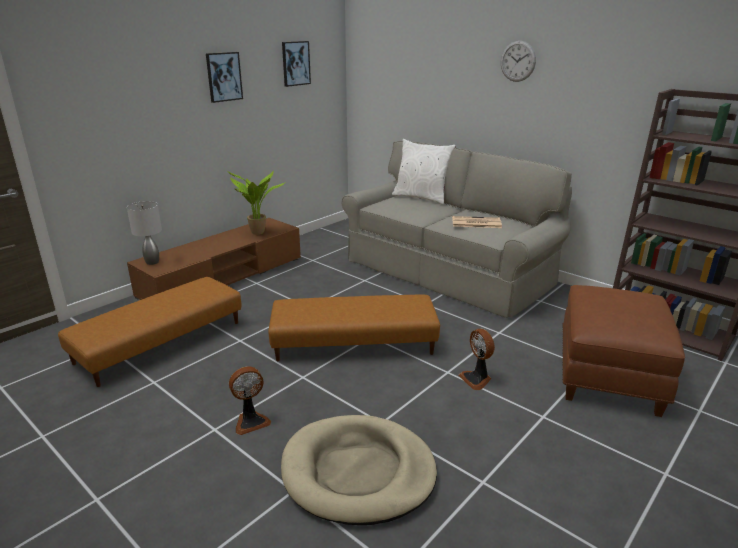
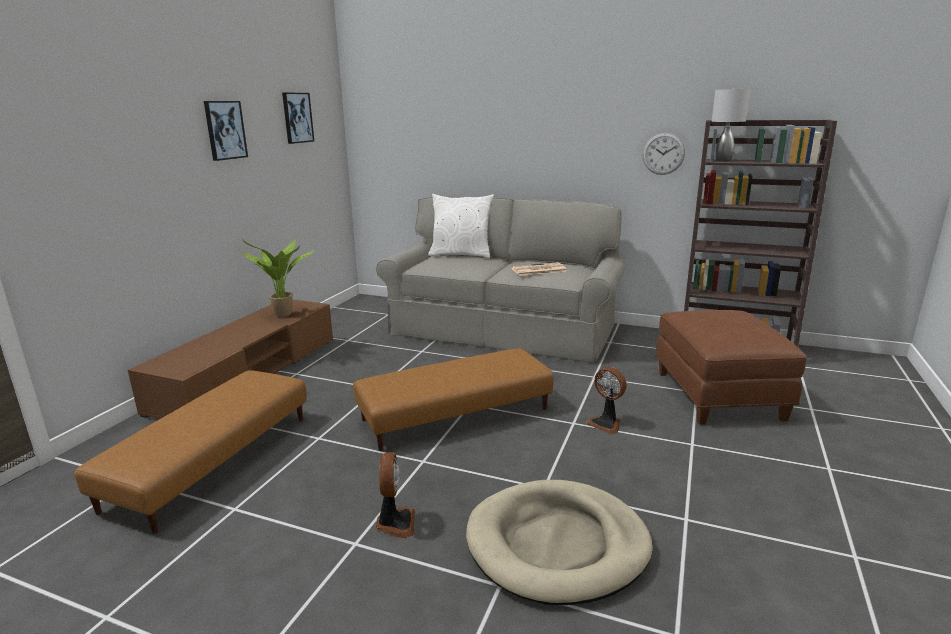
camera: 20 degrees left, 5 degrees down
grey table lamp [127,201,162,265] -> grey table lamp moved to [711,88,750,161]
fan [229,367,271,435] -> fan turned 45 degrees counterclockwise [376,452,415,538]
wall clock [501,41,536,82] -> wall clock moved to [643,133,685,175]

